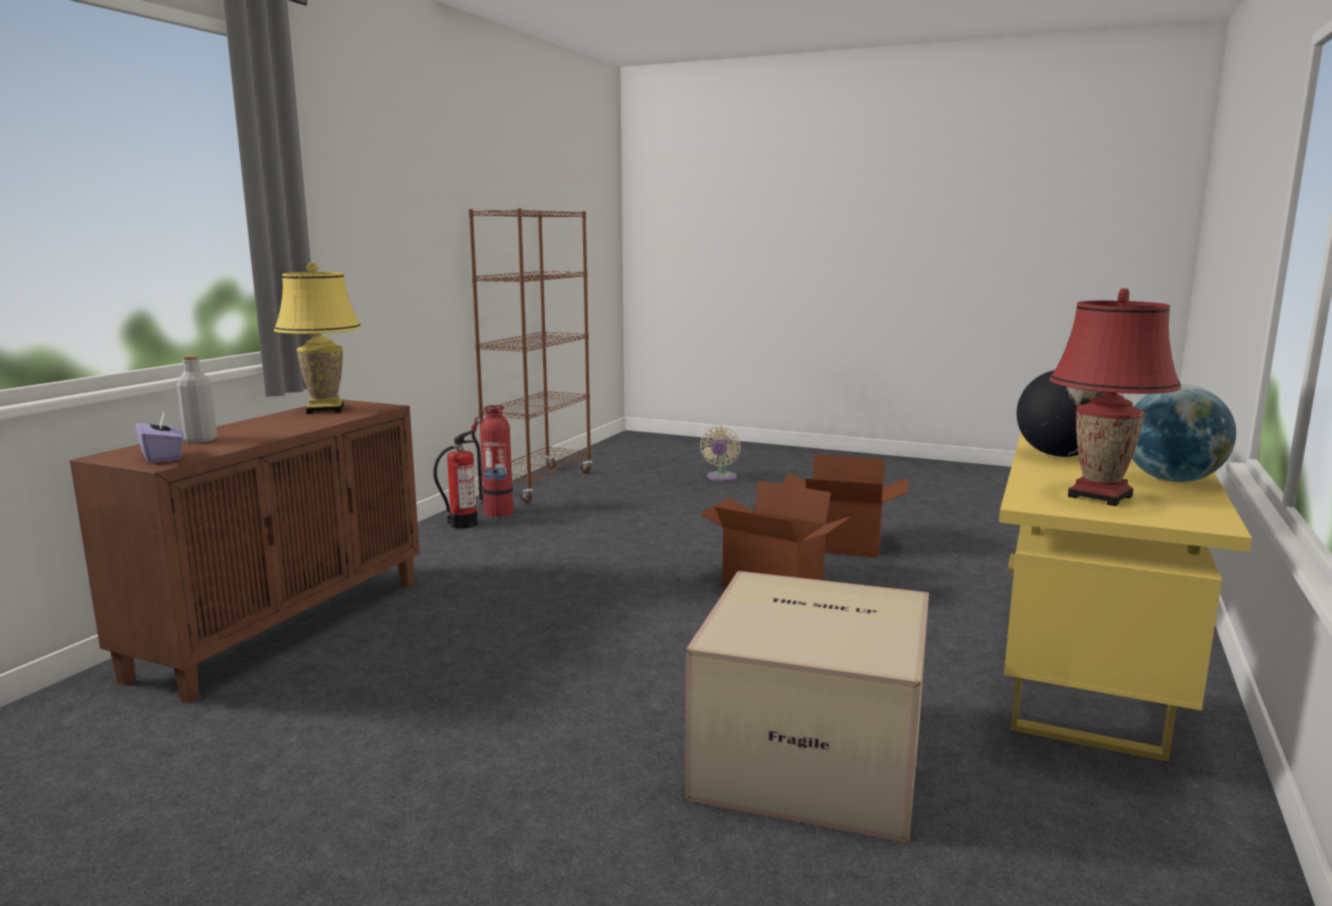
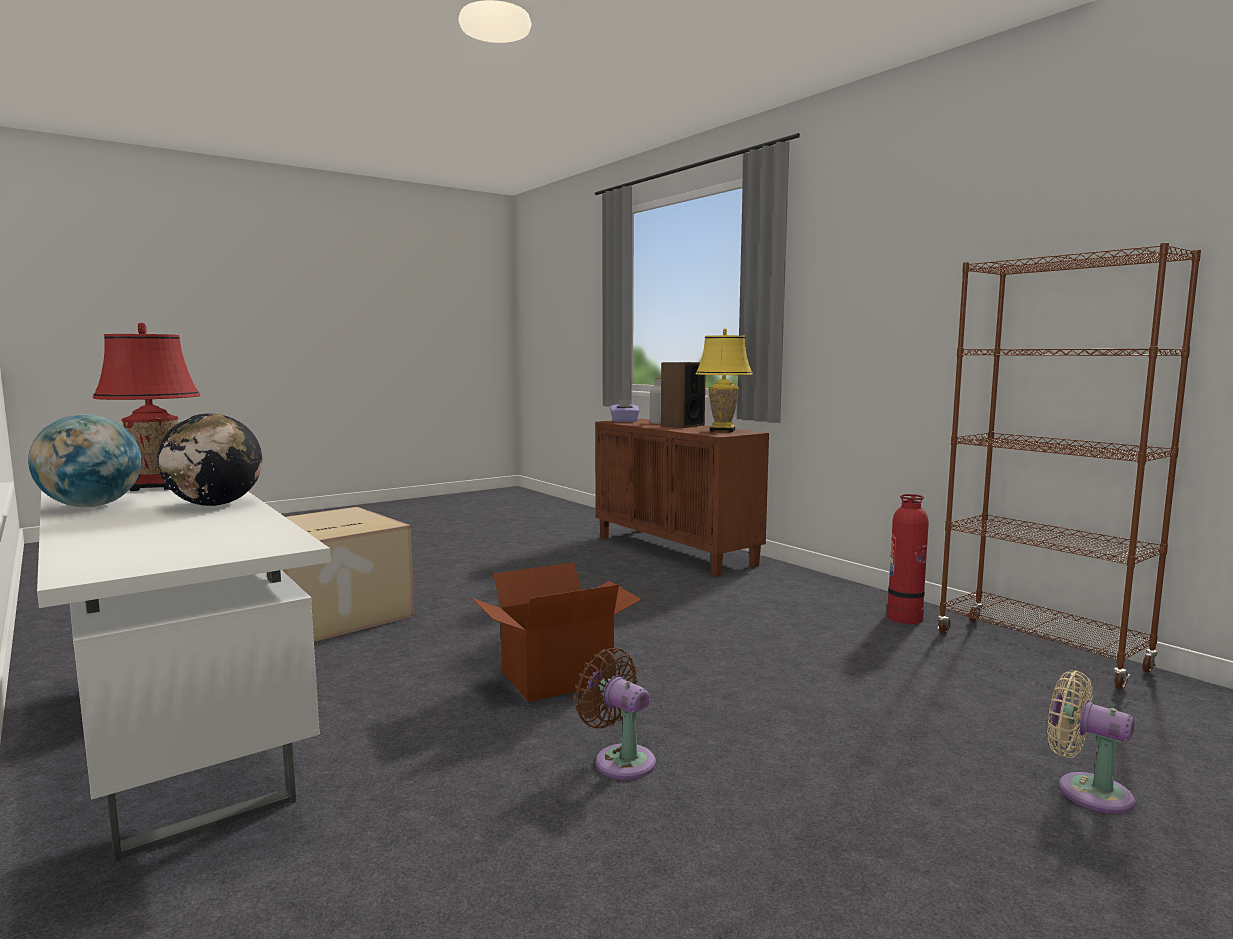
camera: 120 degrees right, 5 degrees down
fire extinguisher [433,430,478,529] -> none
cardboard box [783,455,908,558] -> brown fan [574,648,656,780]
yellow desk [999,433,1252,763] -> white desk [37,487,331,861]
none -> speaker [661,362,705,428]

